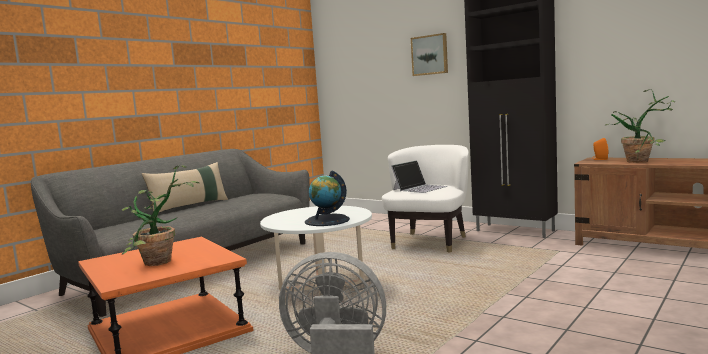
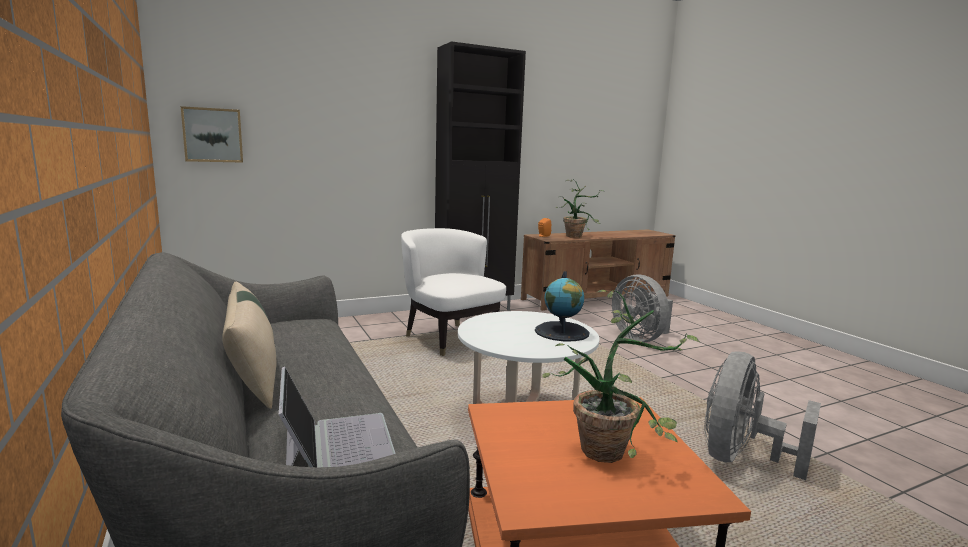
camera: 65 degrees left, 5 degrees up
laptop [391,160,447,193] -> laptop moved to [279,366,396,467]
picture [411,33,448,76] -> picture moved to [181,106,243,163]
none -> grey fan [612,274,673,342]

